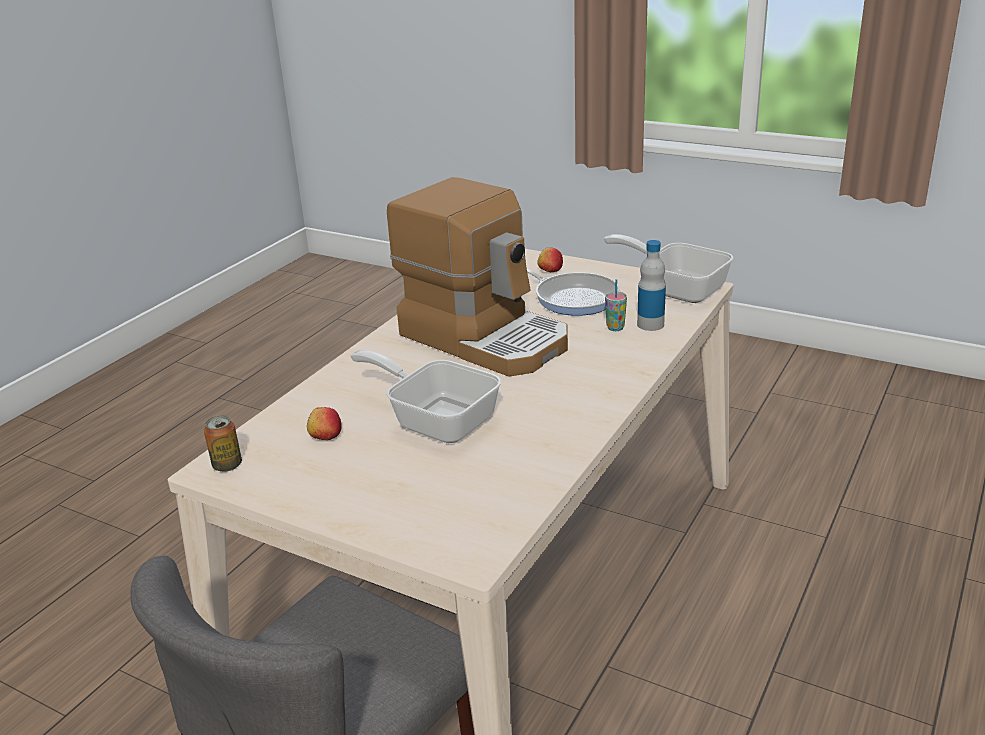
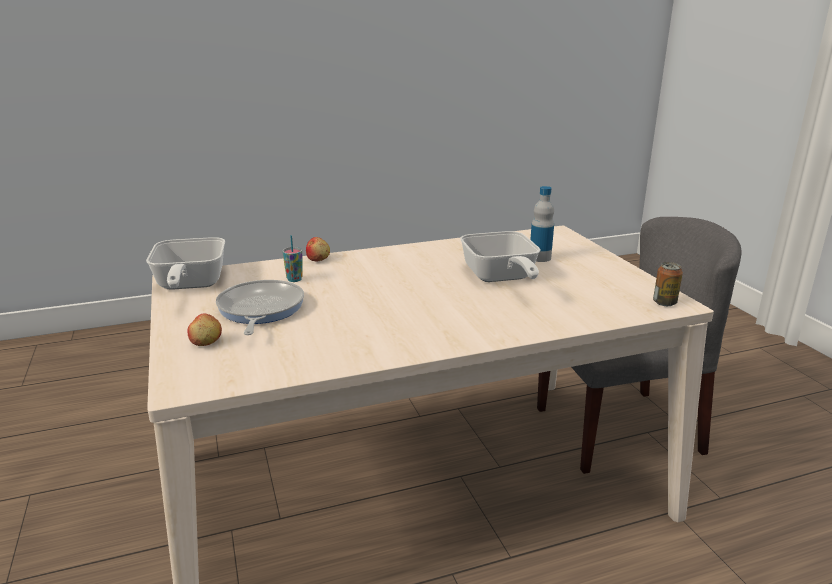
camera: 140 degrees left, 5 degrees down
apple [307,407,342,440] -> apple moved to [306,237,330,261]
coffee machine [387,177,568,377] -> none
bottle [637,240,666,331] -> bottle moved to [530,186,554,262]

